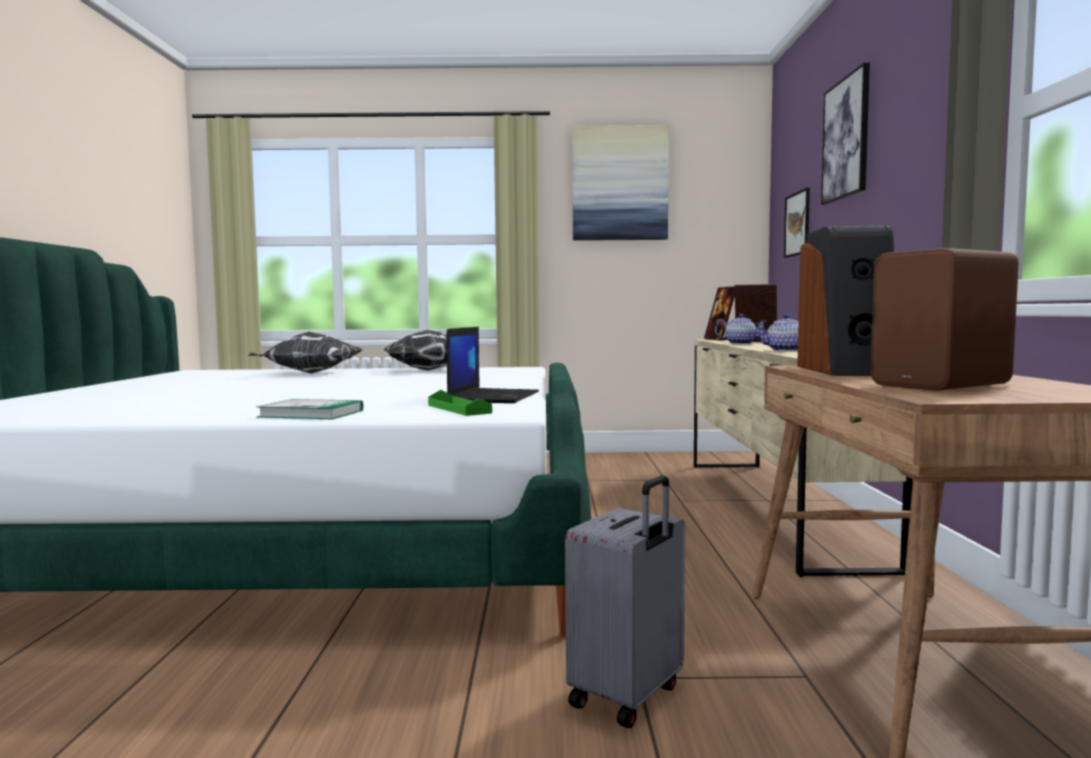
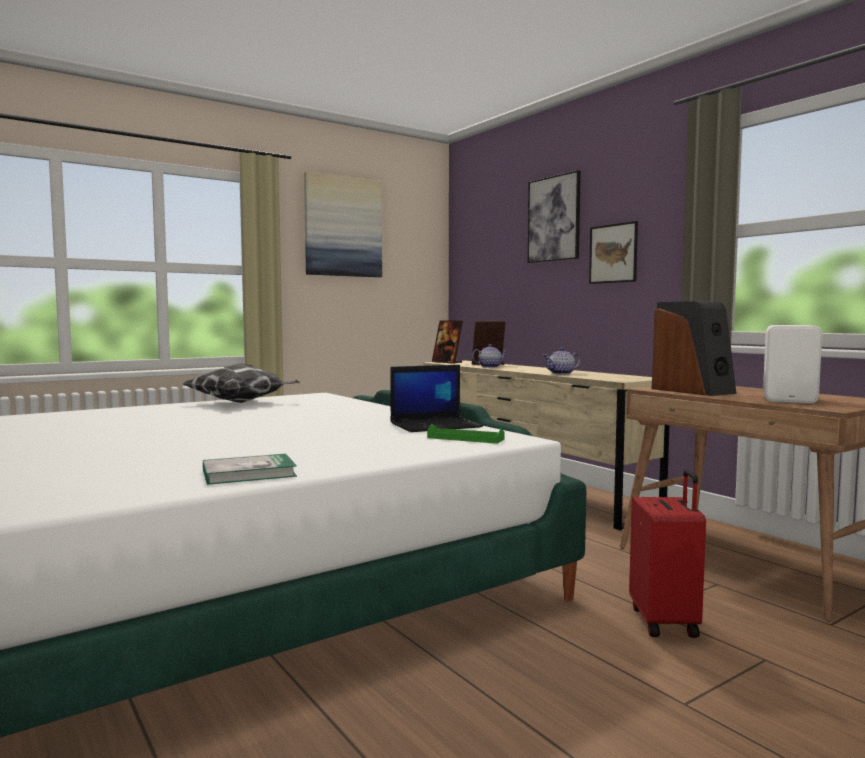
camera: 35 degrees left, 0 degrees up
pillow [248,332,362,373] -> none
book [256,399,363,419] -> book moved to [203,454,297,485]
laptop [446,327,539,403] -> laptop turned 90 degrees clockwise [390,365,483,432]
grey suitcase [565,475,685,728] -> red suitcase [629,470,706,638]
picture [784,188,810,258] -> picture moved to [589,221,638,284]
brown speaker [871,248,1019,391] -> white speaker [763,325,822,404]

